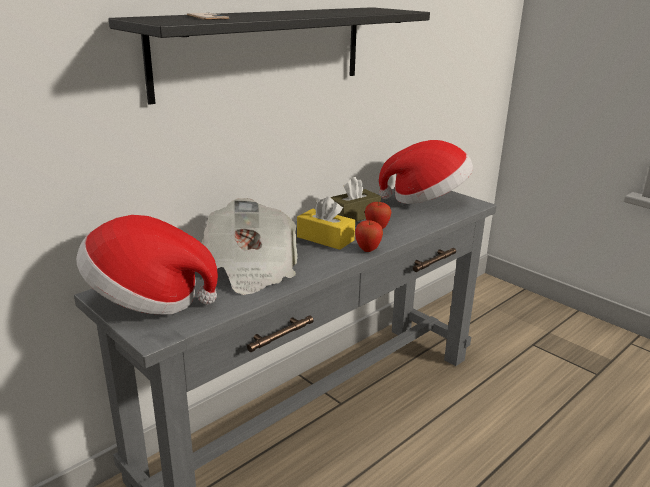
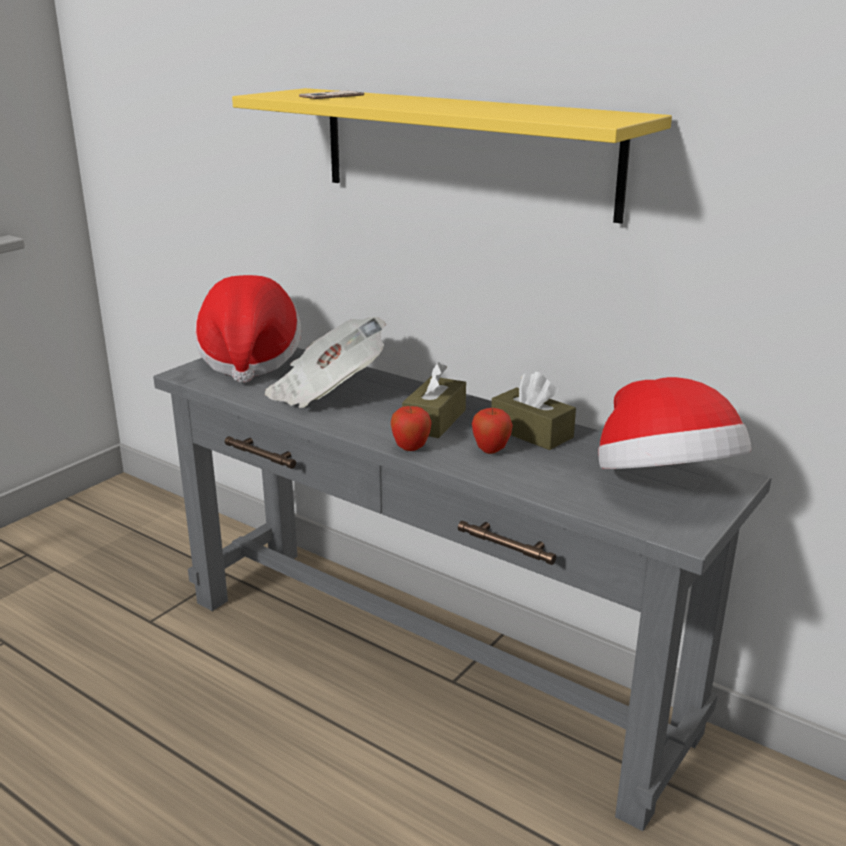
camera: 80 degrees right, 0 degrees up
black shelf [109,7,430,105] -> yellow shelf [232,88,672,224]
yellow tissue box [297,196,355,250] -> brown tissue box [402,362,466,438]

